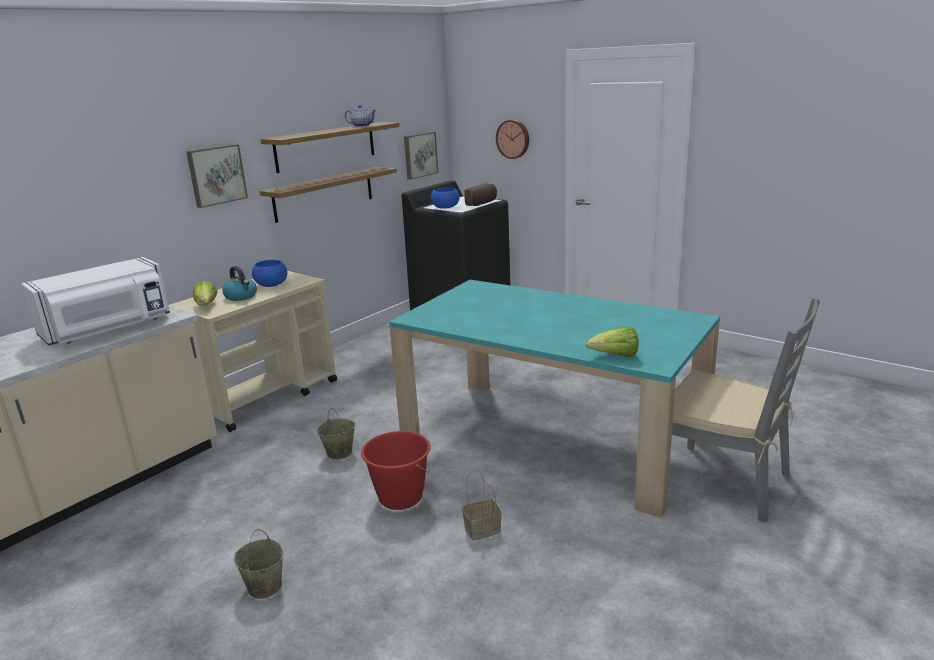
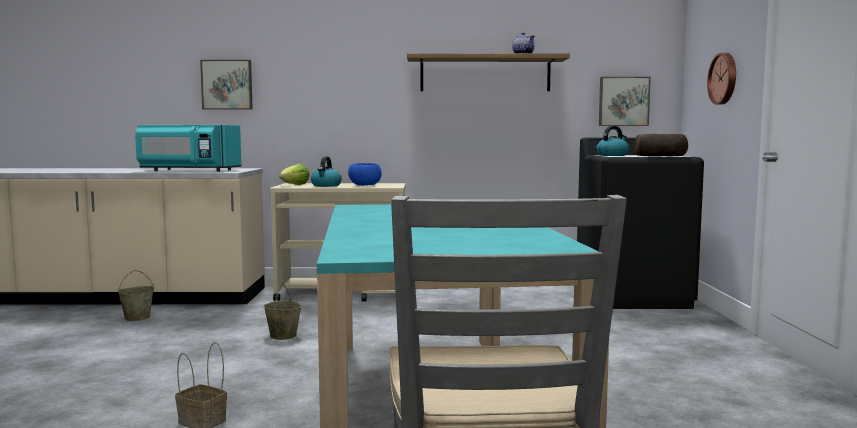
camera: 50 degrees right, 15 degrees down
white microwave [21,257,170,346] -> turquoise microwave [135,125,242,172]
picture [186,144,248,208] -> picture moved to [200,60,253,110]
beige bucket [234,529,284,599] -> beige bucket moved to [118,270,154,321]
shelf [259,167,397,223] -> none
red bucket [361,431,431,510] -> none
blue bowl [431,187,459,209] -> kettle [596,125,629,156]
lettuce [586,327,639,357] -> none

